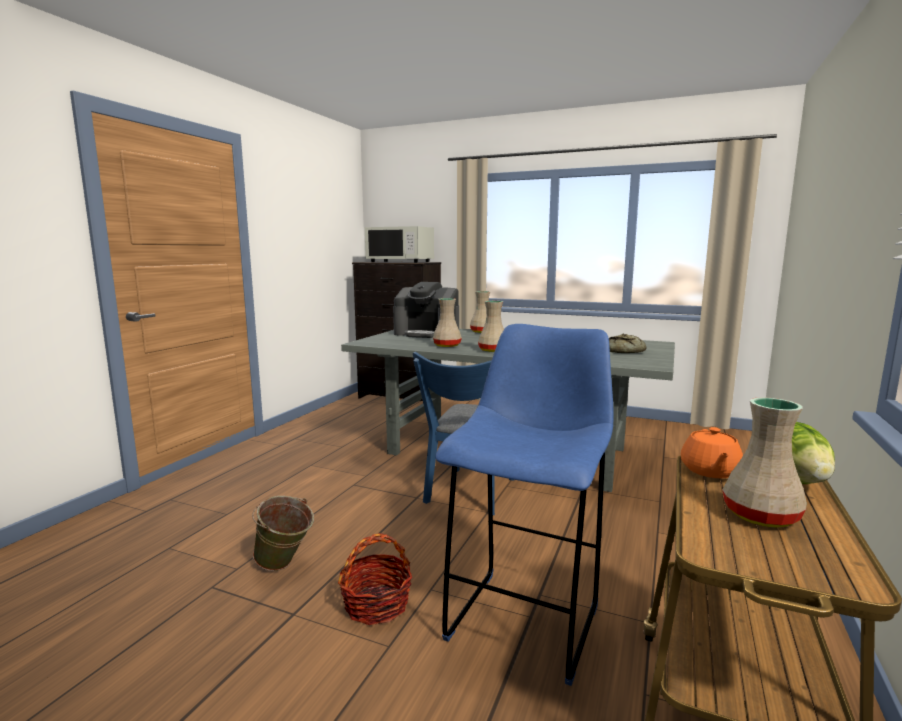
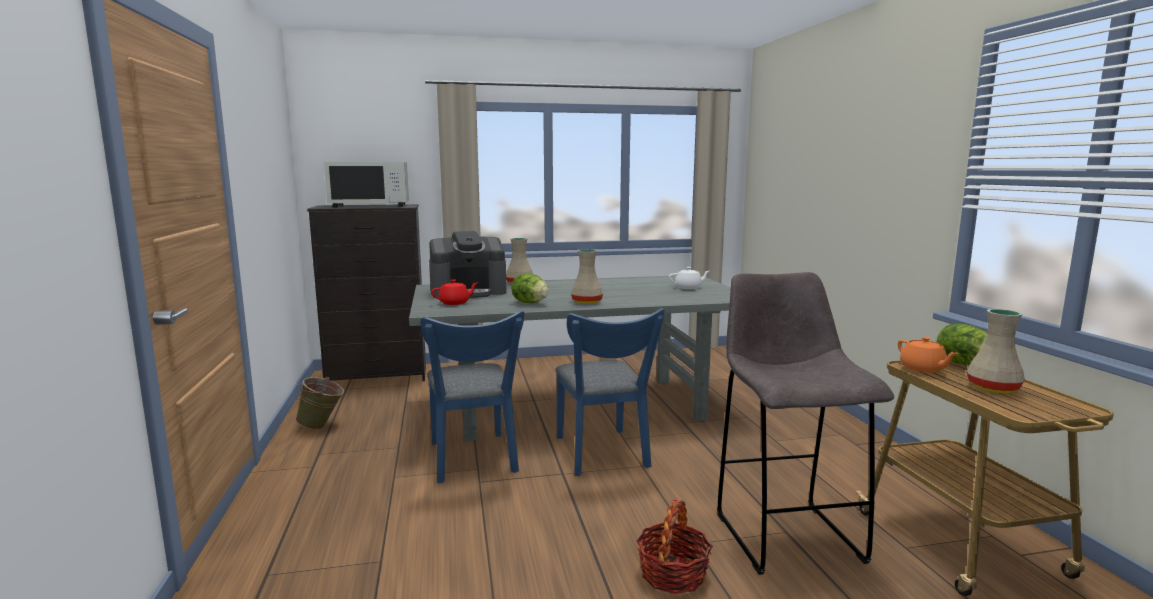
camera: 35 degrees left, 0 degrees up
green bucket [252,496,314,571] -> green bucket moved to [295,377,344,429]
beige vase [433,298,462,347] -> lettuce [511,273,549,303]
blue stool [435,324,613,686] -> grey stool [717,272,894,575]
bread [609,334,647,353] -> white teapot [669,267,710,289]
none -> blue chair [420,310,525,483]
none -> red teapot [431,279,479,305]

